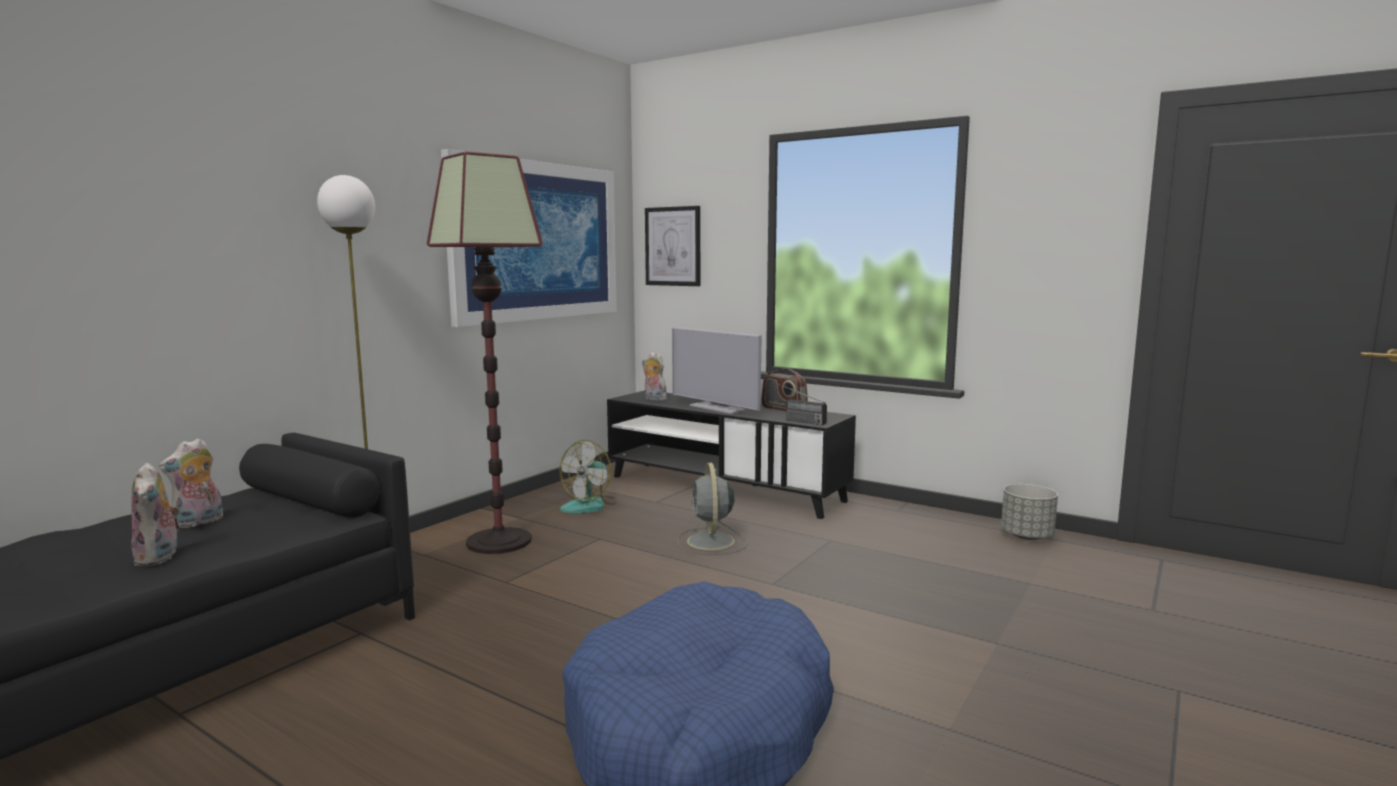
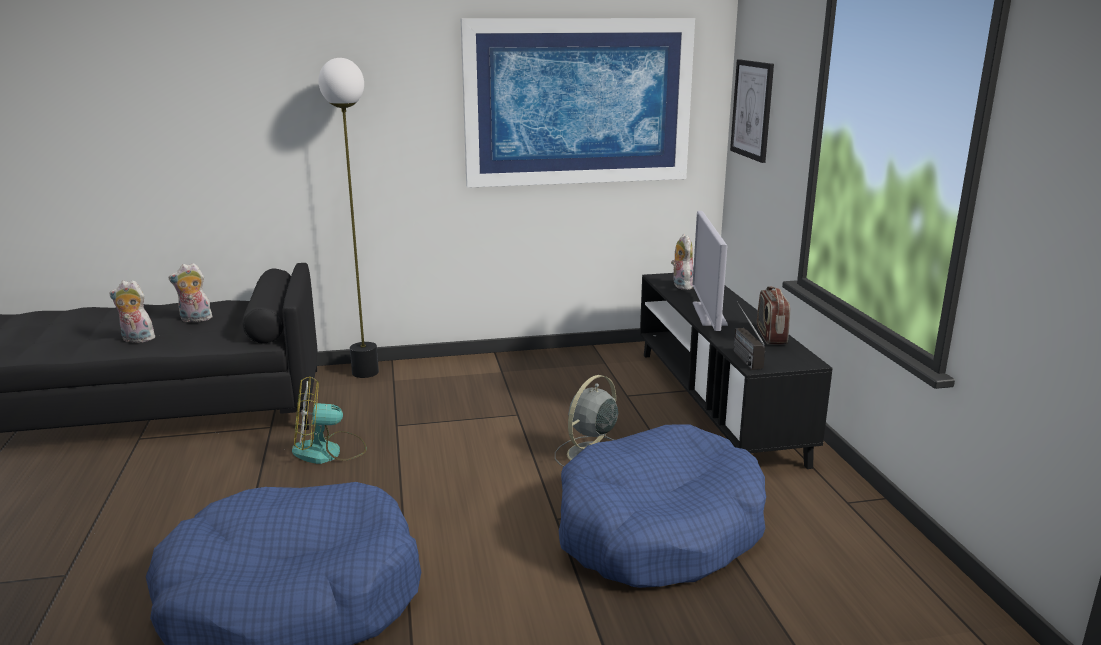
camera: 45 degrees right, 10 degrees up
plush toy [131,463,181,566] -> plush toy turned 75 degrees clockwise [110,280,158,343]
floor lamp [427,151,543,554] -> none
fan [559,440,617,513] -> fan moved to [292,376,367,464]
grey planter [1001,484,1058,540] -> none
none -> blue dog bed [559,424,766,588]

